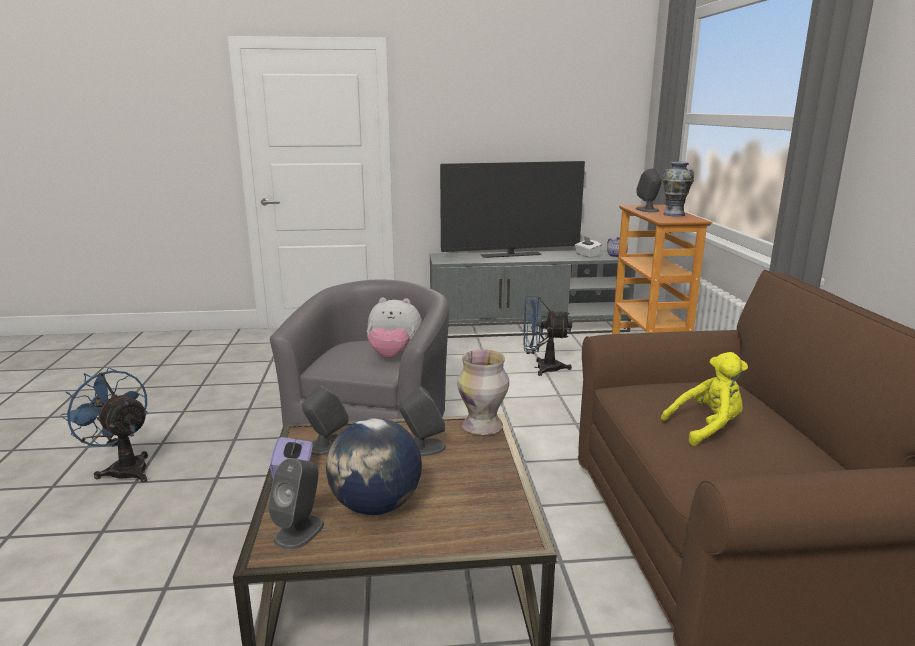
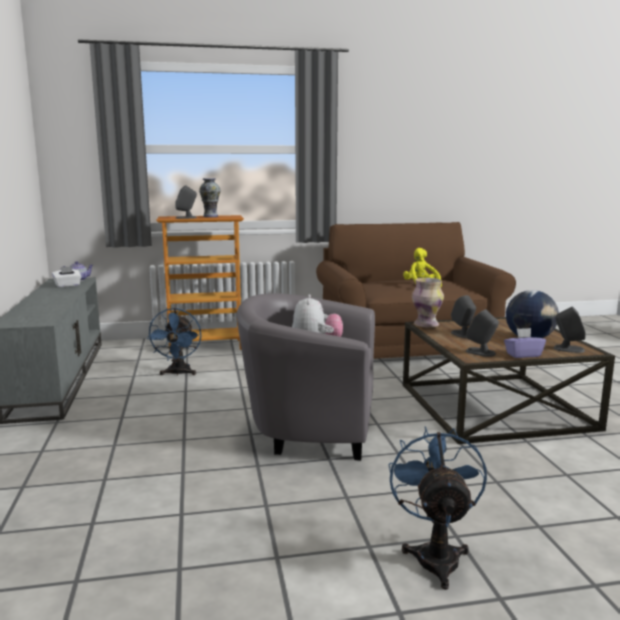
camera: 95 degrees left, 5 degrees down
blue fan [60,367,148,482] -> blue fan turned 150 degrees clockwise [388,426,487,590]
television [440,161,585,258] -> none

